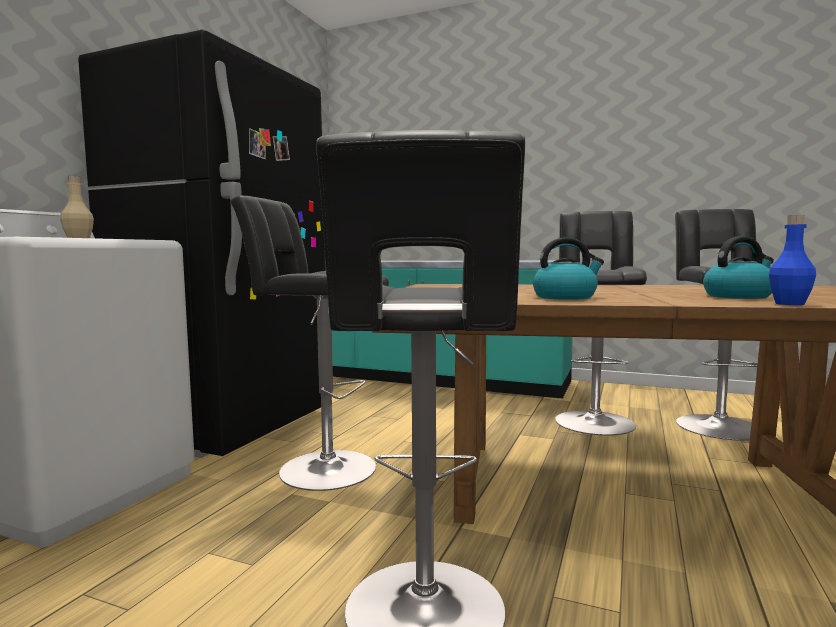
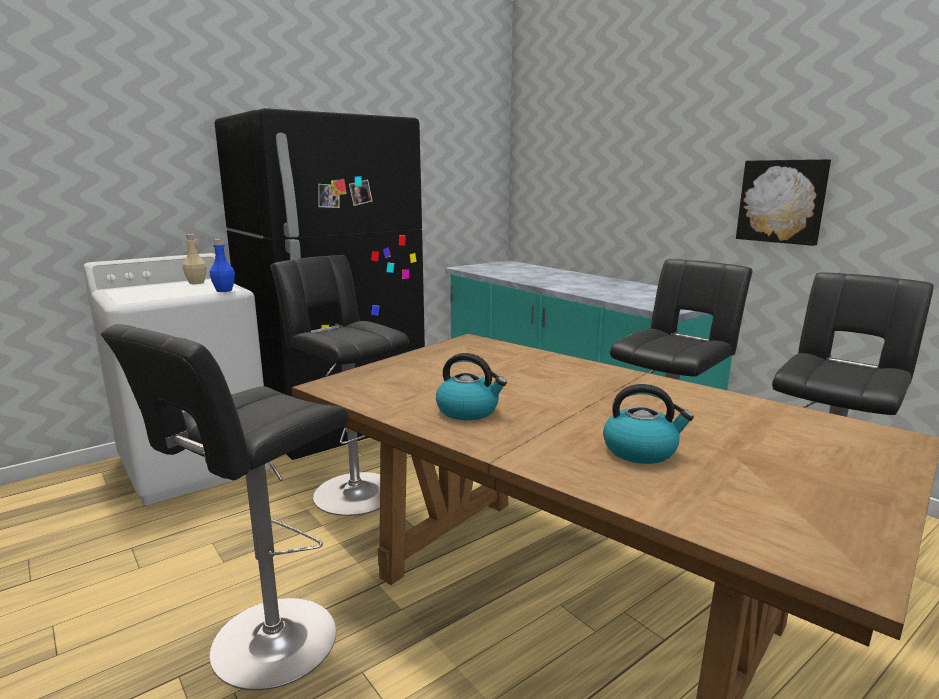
camera: 30 degrees right, 10 degrees up
blue bottle [769,215,816,305] -> blue bottle moved to [210,239,235,292]
none -> picture [736,159,831,246]

